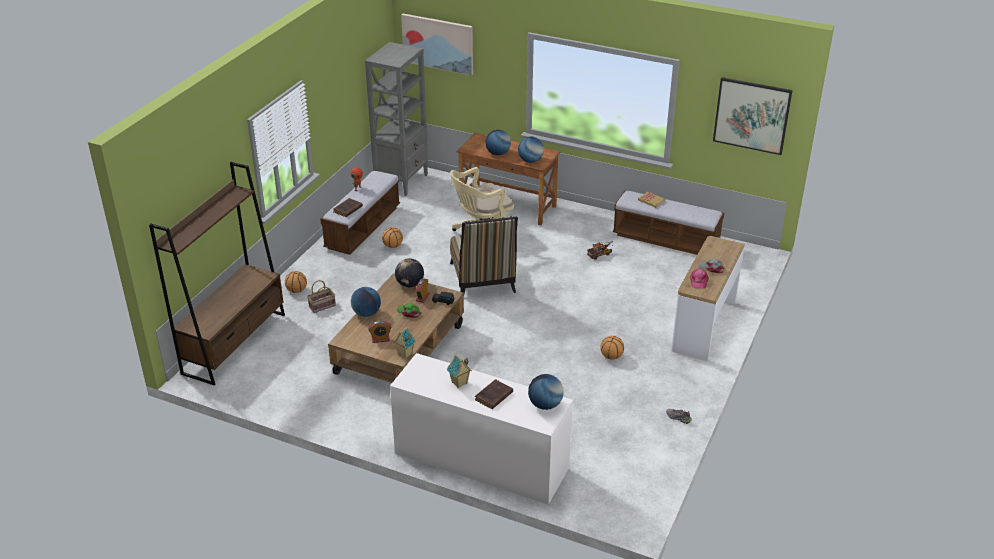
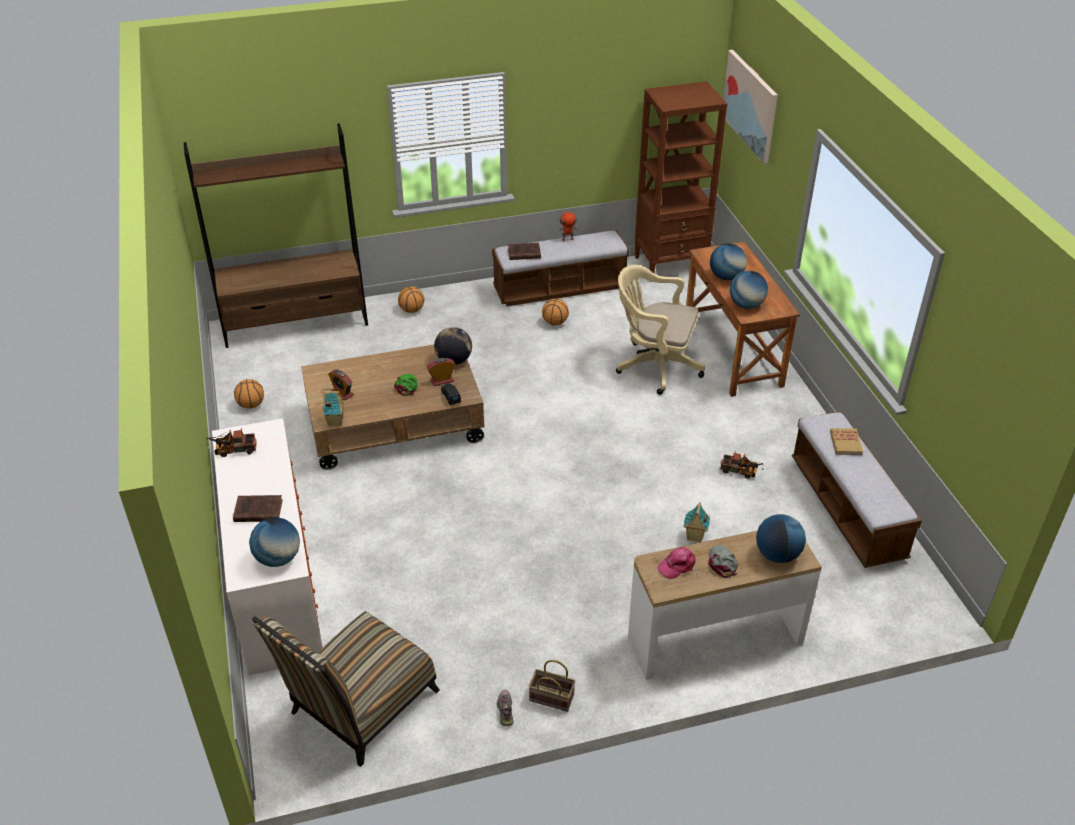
camera: 50 degrees right, 5 degrees up
basket [307,280,336,313] -> basket moved to [529,660,575,712]
globe [351,287,381,317] -> globe moved to [756,514,806,563]
grey bookcase [365,42,428,196] -> brown bookcase [635,81,727,282]
toy house [447,353,472,388] -> toy house moved to [683,502,710,543]
chair [450,216,518,293] -> chair moved to [252,611,440,767]
basketball [600,336,624,360] -> basketball moved to [234,379,264,409]
picture [713,77,792,155] -> none
none -> toy truck [206,428,257,457]

